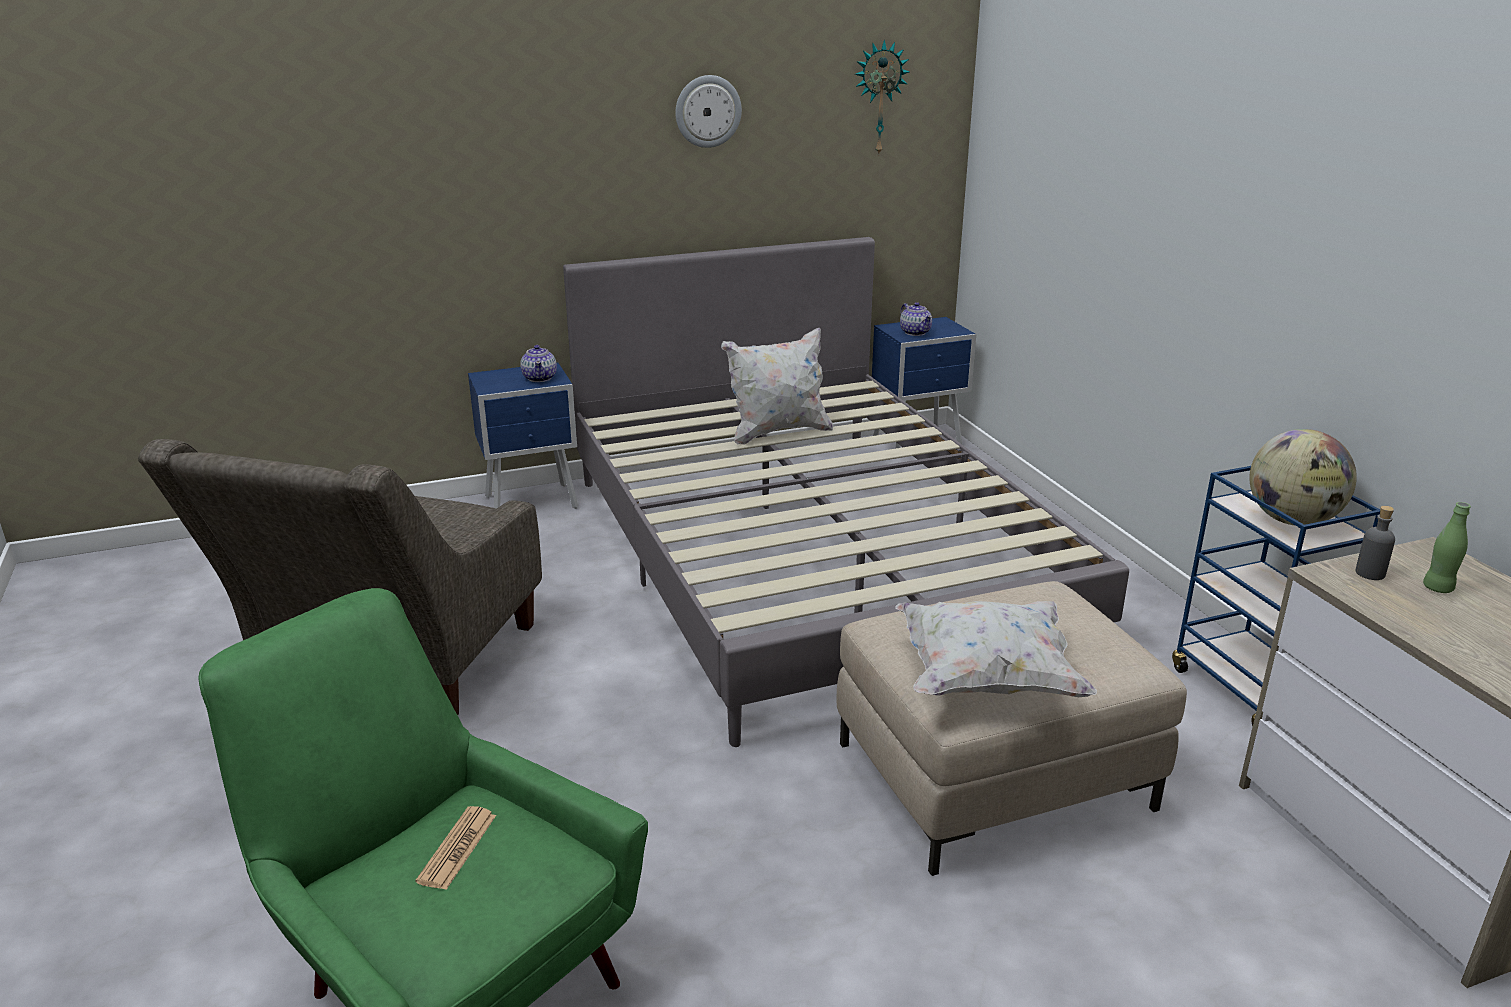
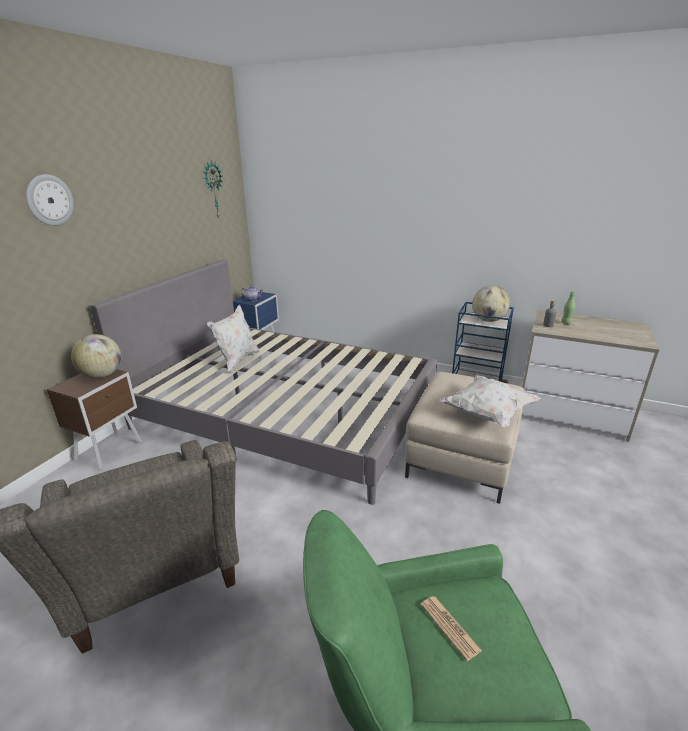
camera: 45 degrees left, 0 degrees up
blue nightstand [468,363,578,509] -> brown nightstand [47,369,142,471]
teapot [520,345,557,382] -> globe [71,334,121,378]
wall clock [675,75,742,148] -> wall clock moved to [26,174,74,226]

